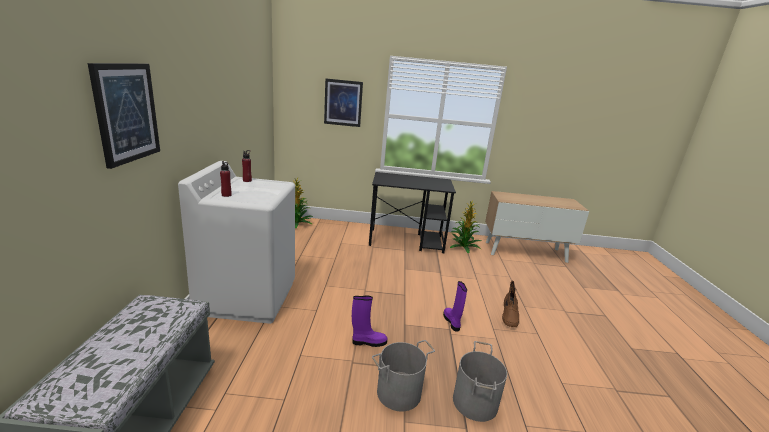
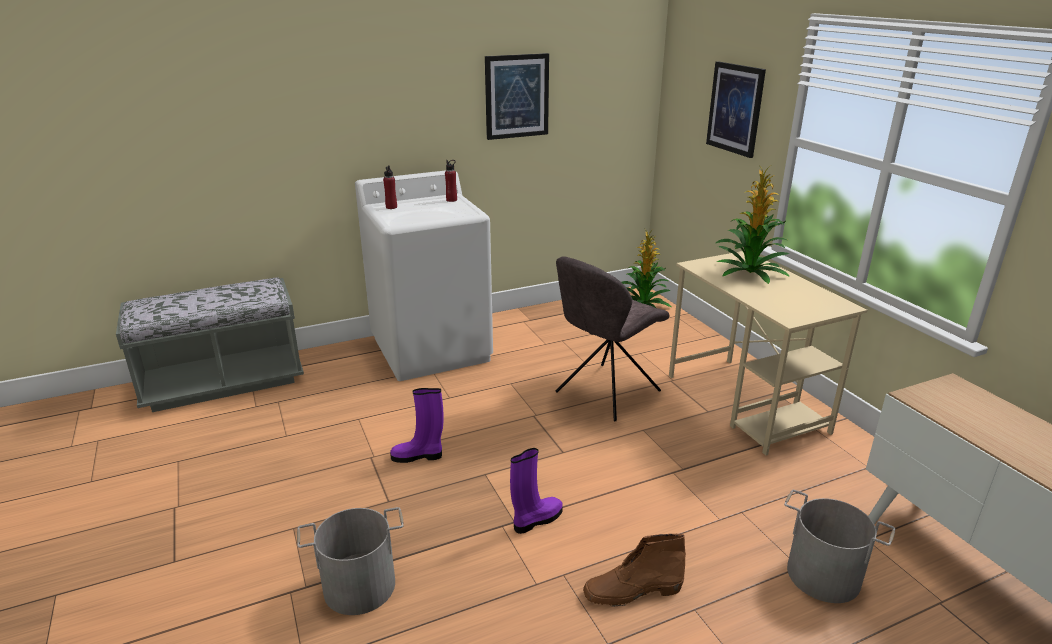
camera: 65 degrees right, 5 degrees up
picture [88,63,160,169] -> picture moved to [485,53,549,140]
purple boot [352,296,387,347] -> purple boot turned 120 degrees clockwise [390,388,444,463]
black desk [369,172,456,253] -> beige desk [669,251,867,455]
grey bucket [372,340,435,411] -> grey bucket moved to [784,490,895,603]
potted plant [450,200,481,254] -> potted plant moved to [716,164,790,284]
none -> grey chair [556,256,670,421]

